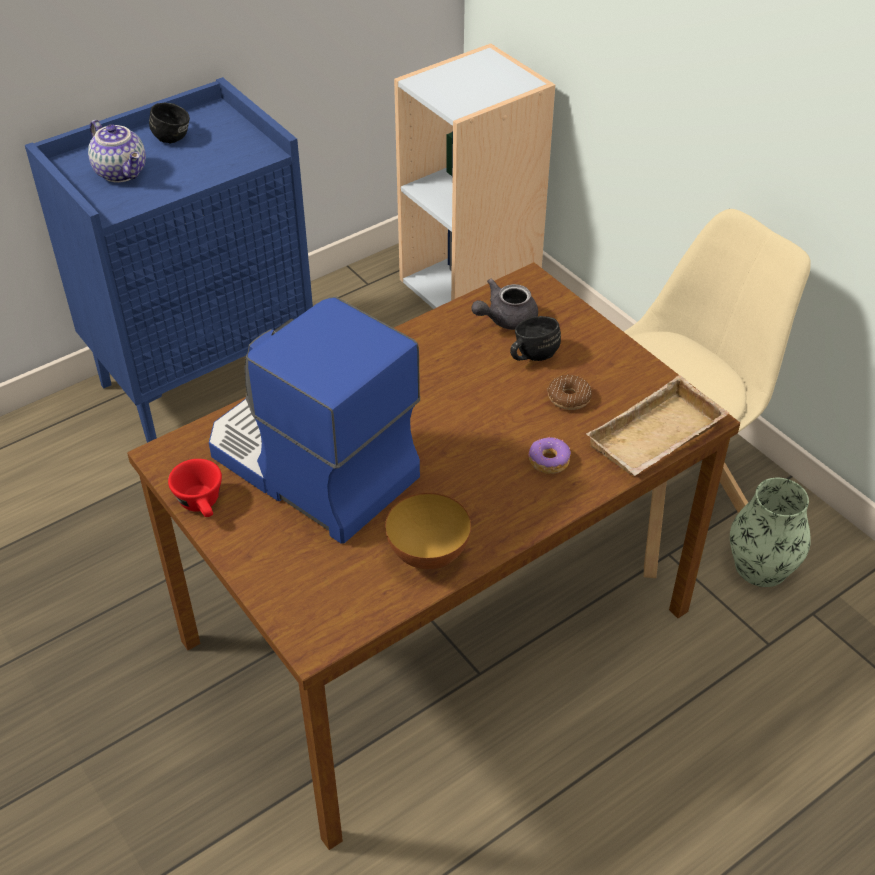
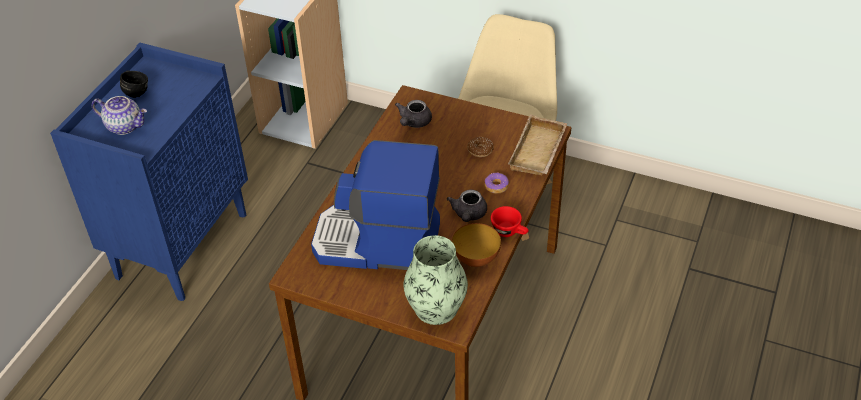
camera: 30 degrees left, 0 degrees up
red cup [168,459,222,517] -> red cup moved to [491,206,529,237]
black mug [510,316,561,361] -> none
vase [730,478,811,587] -> vase moved to [404,235,468,325]
none -> grey teapot [447,190,487,222]

